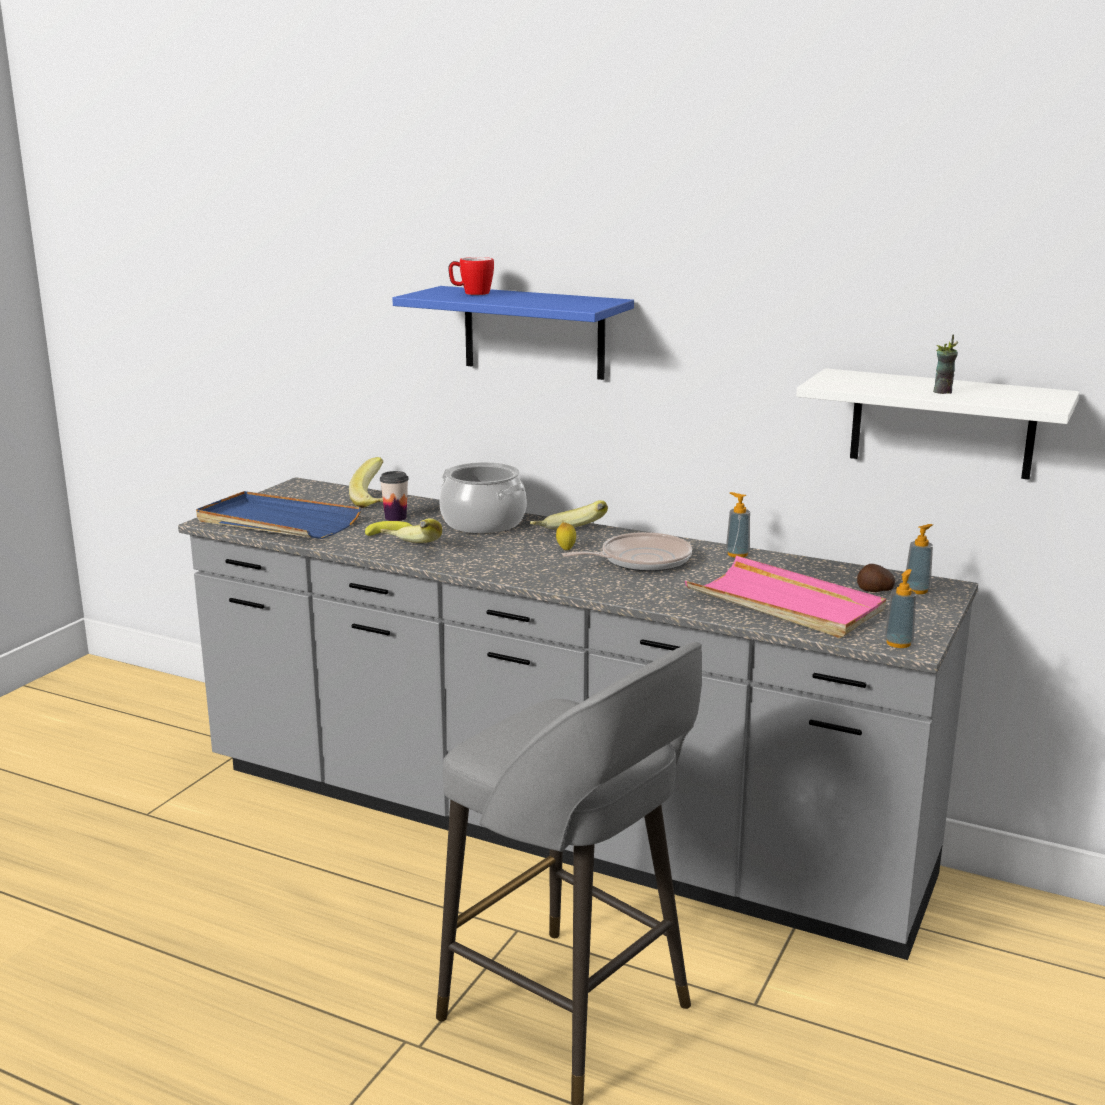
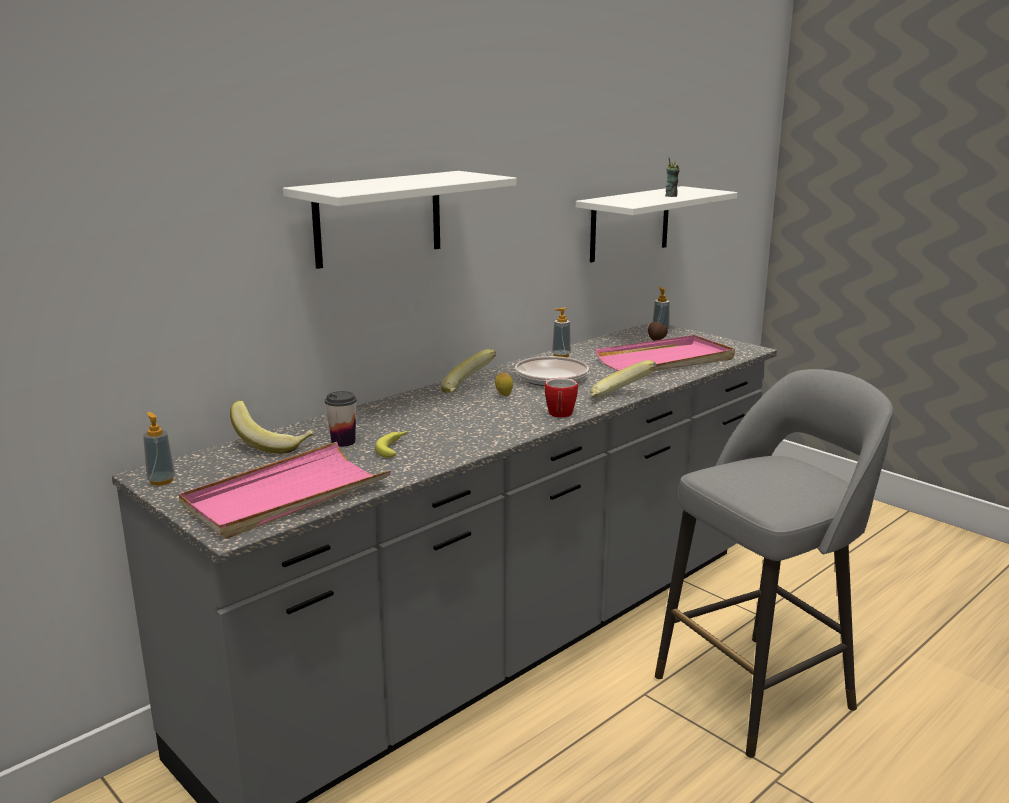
camera: 70 degrees left, 0 degrees up
blue tray [196,491,361,539] -> pink tray [179,442,391,539]
banana [380,518,442,543] -> banana moved to [590,360,656,398]
blue shelf [392,286,634,380] -> white shelf [283,171,517,269]
cooking pot [439,462,527,533] -> none
mug [448,257,494,295] -> mug moved to [545,378,578,418]
soap dispenser [884,569,916,648] -> soap dispenser moved to [143,412,175,486]

